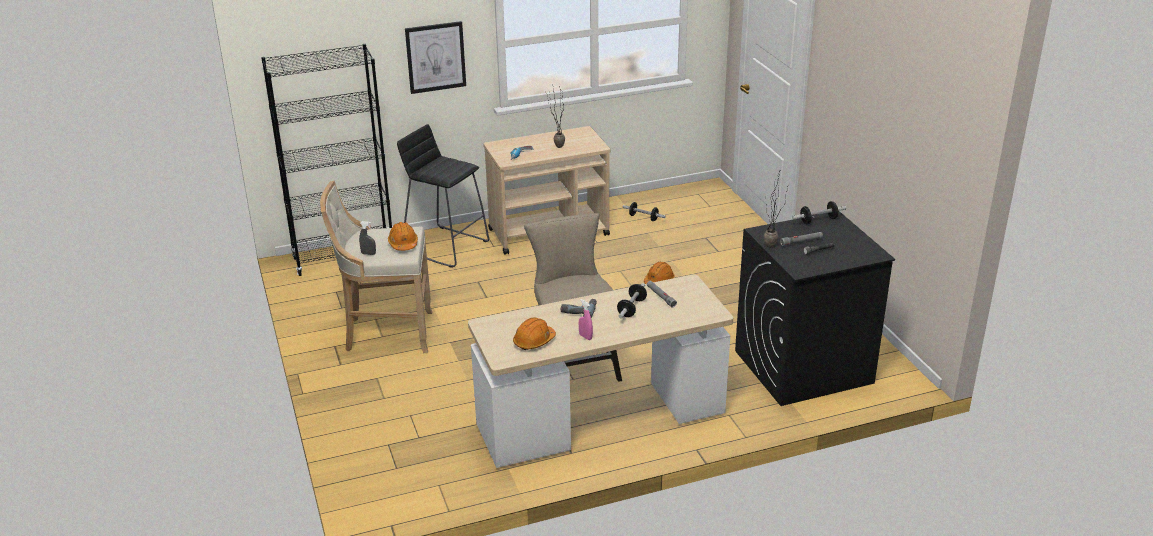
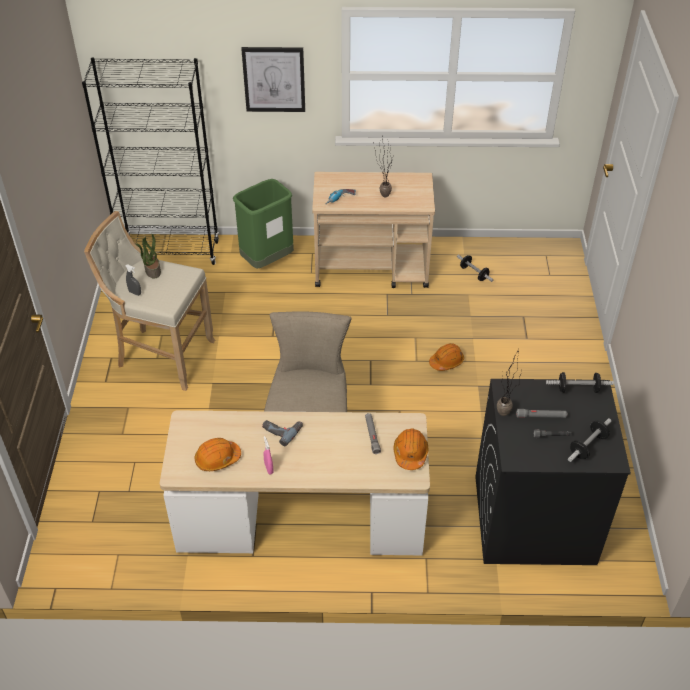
camera: 20 degrees right, 15 degrees up
orange hard hat [388,222,418,251] -> orange hard hat moved to [394,428,428,470]
black stool [397,124,489,268] -> green trash can [233,179,294,269]
dumbbell [617,283,647,318] -> dumbbell moved to [568,418,612,462]
none -> potted plant [136,234,161,279]

